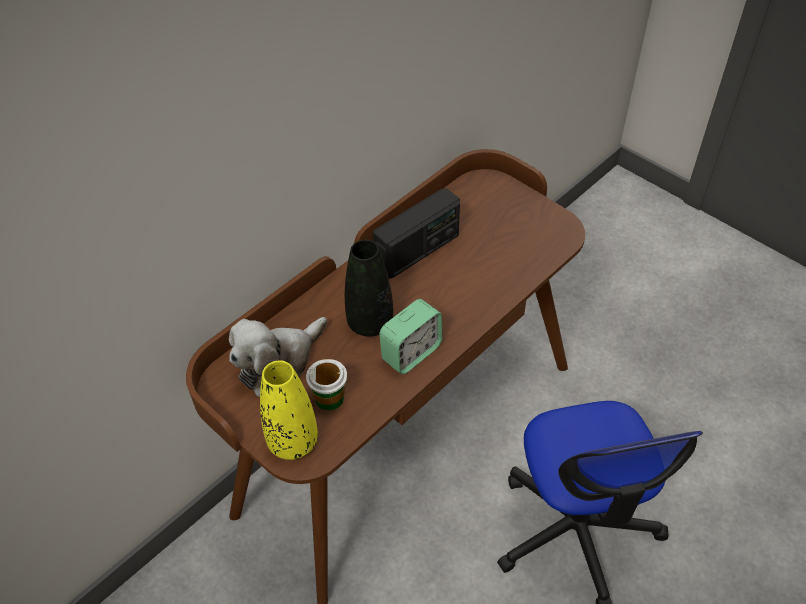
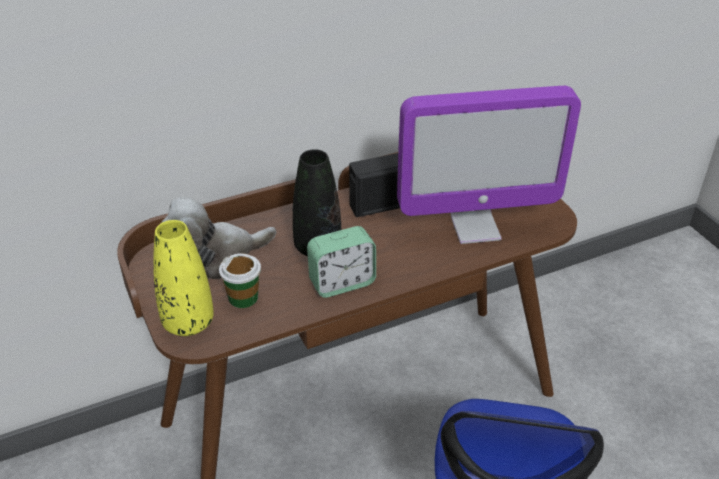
camera: 20 degrees right, 10 degrees down
none -> monitor [397,86,581,244]

